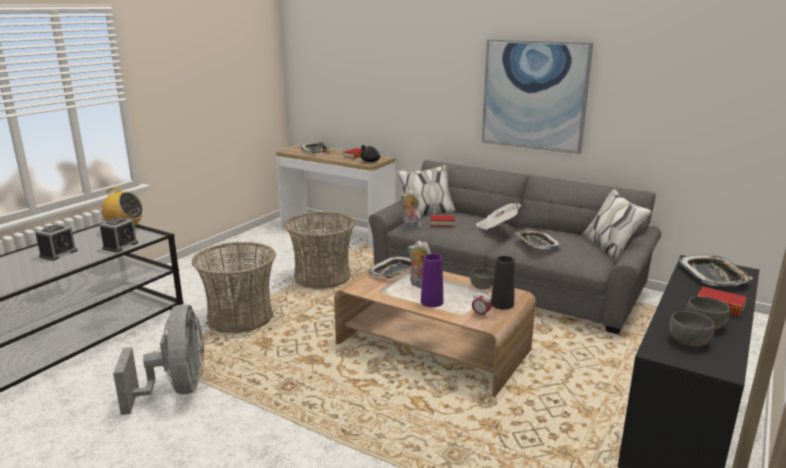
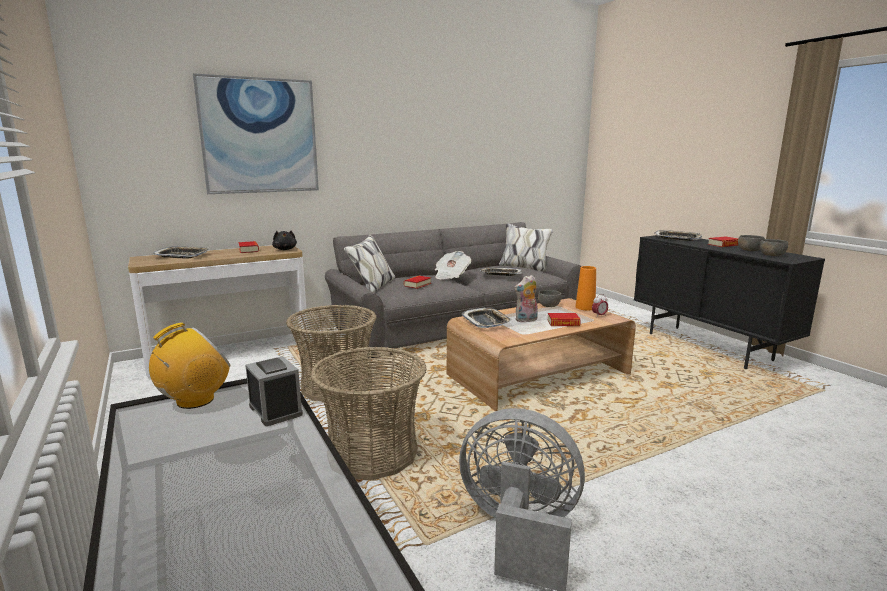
camera: 60 degrees left, 5 degrees down
alarm clock [36,224,78,261] -> none
plush toy [401,190,421,229] -> none
purple vase [421,254,444,307] -> book [548,313,581,326]
picture [482,39,593,154] -> picture moved to [193,73,319,194]
black vase [491,256,515,310] -> orange vase [575,266,596,311]

